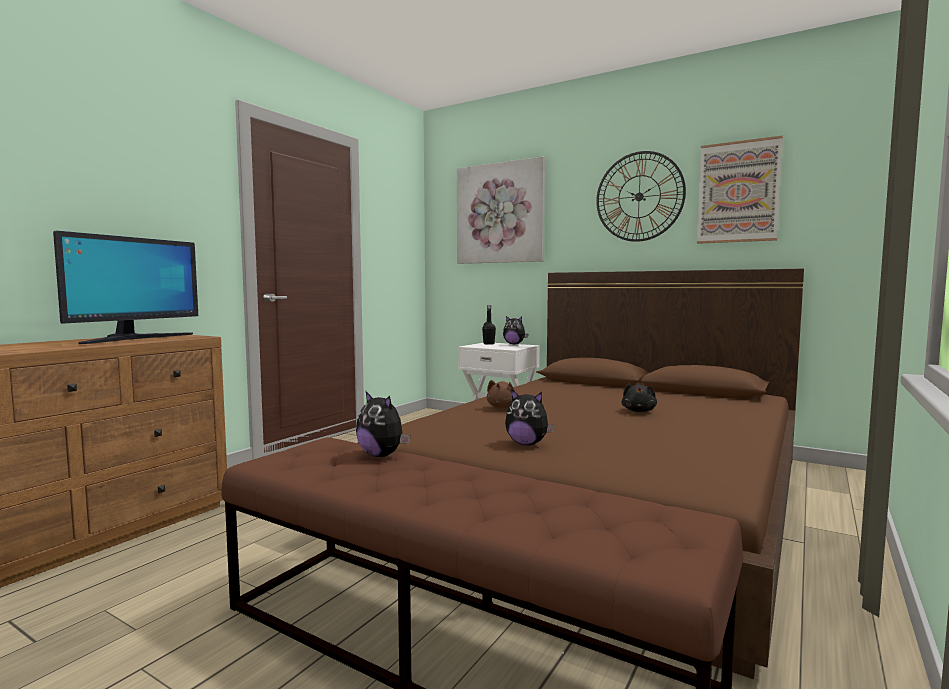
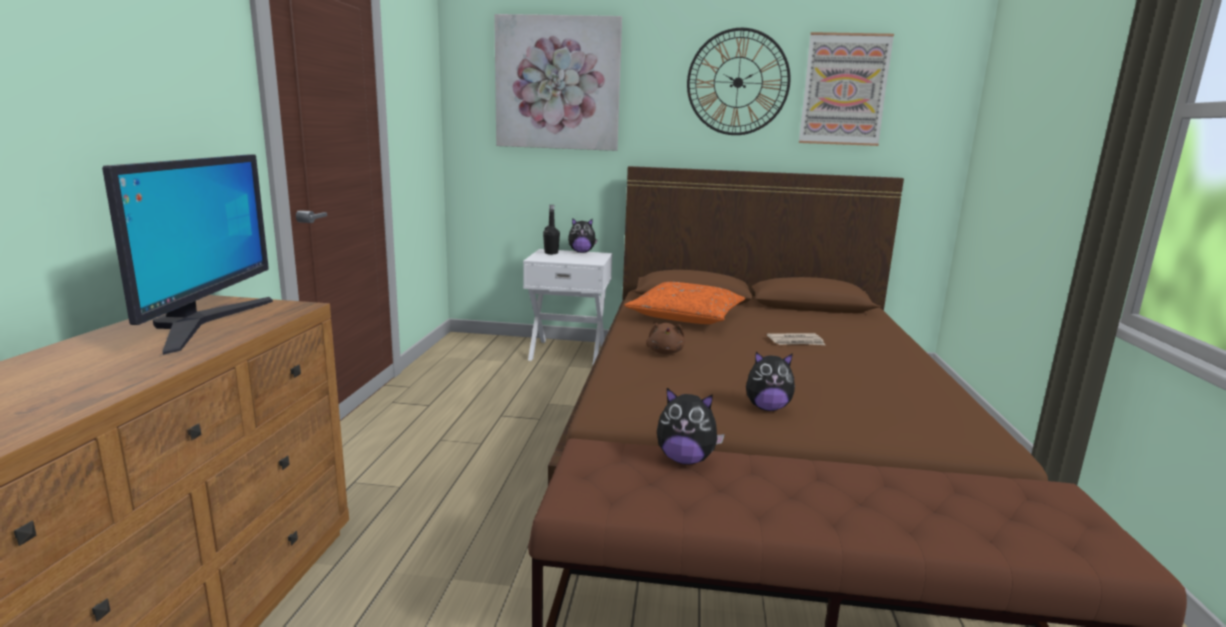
camera: 25 degrees left, 10 degrees up
black plush toy [622,383,657,412] -> newspaper [767,333,825,345]
none -> orange pillow [624,282,745,324]

